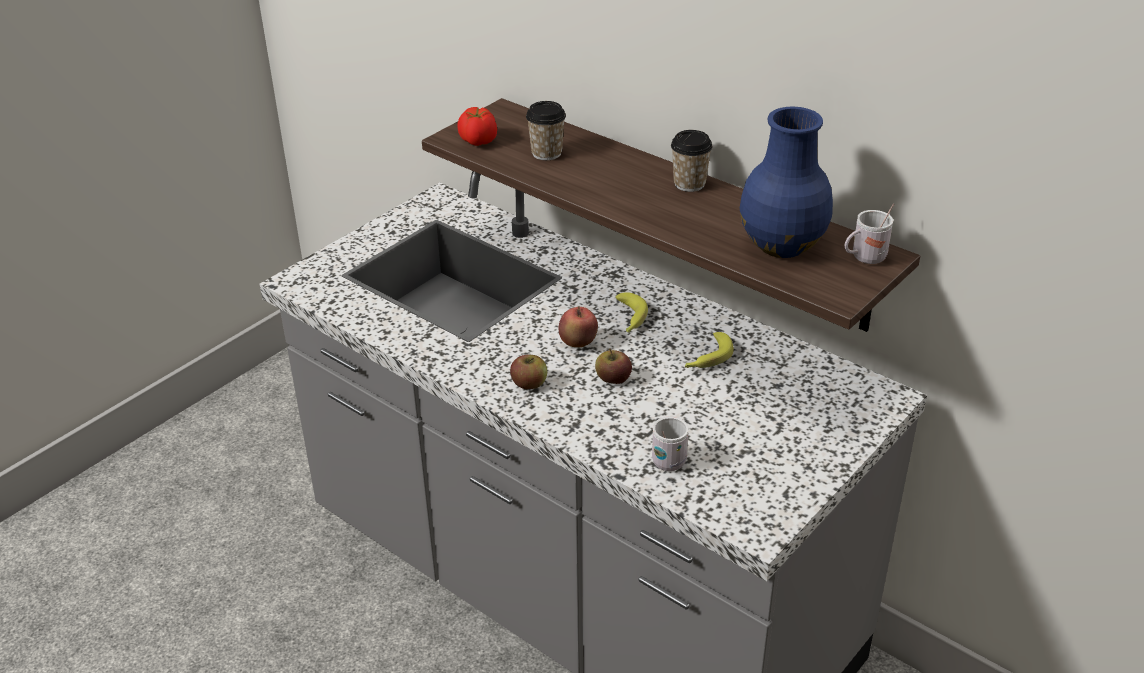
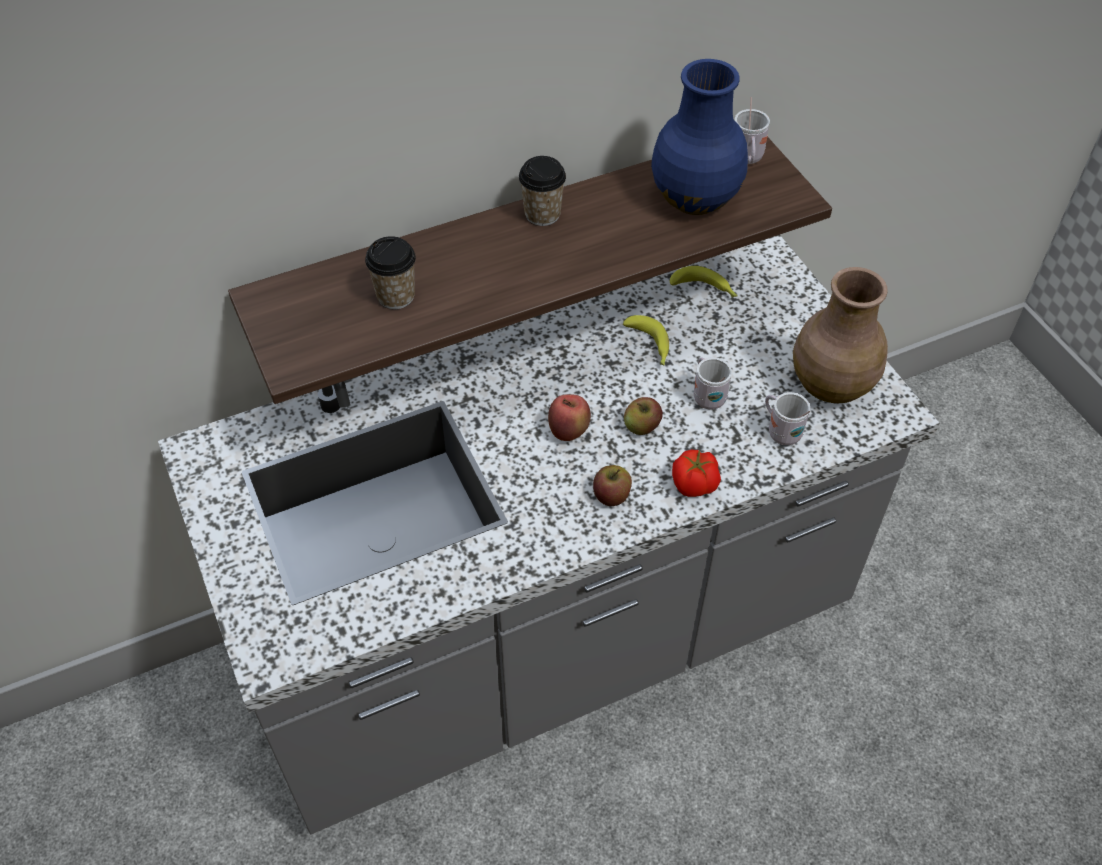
camera: 65 degrees left, 15 degrees up
tomato [457,107,497,146] -> tomato moved to [672,449,721,497]
banana [615,292,648,332] -> banana moved to [670,266,738,297]
none -> white mug [694,357,732,410]
none -> brown vase [793,267,888,403]

